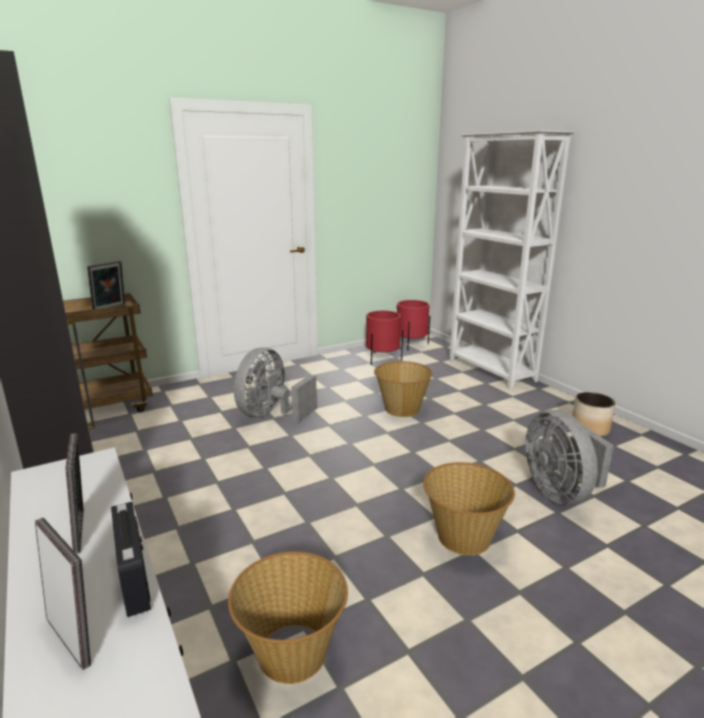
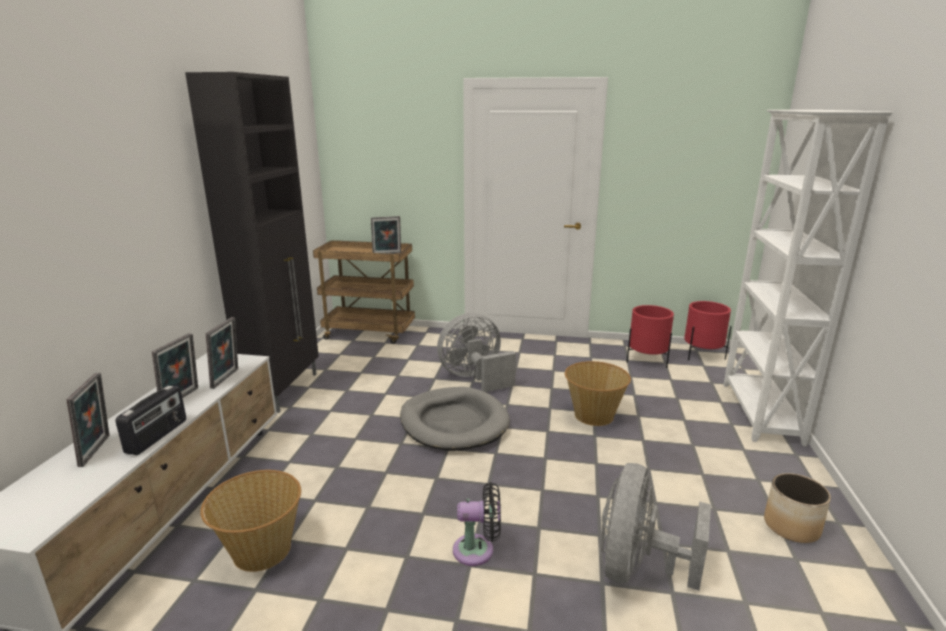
camera: 40 degrees right, 0 degrees up
basket [423,462,515,555] -> black fan [453,482,501,566]
none -> picture frame [206,317,238,389]
none -> grey dog bed [400,387,510,451]

